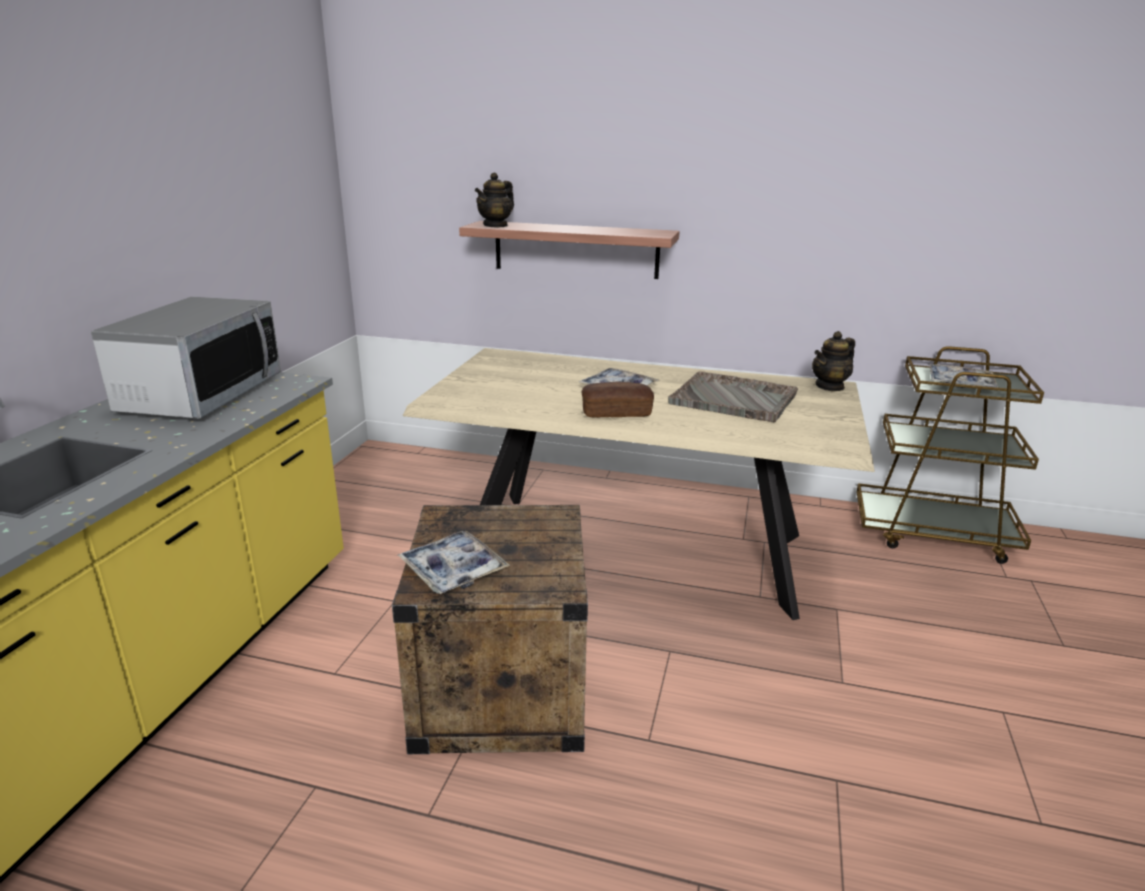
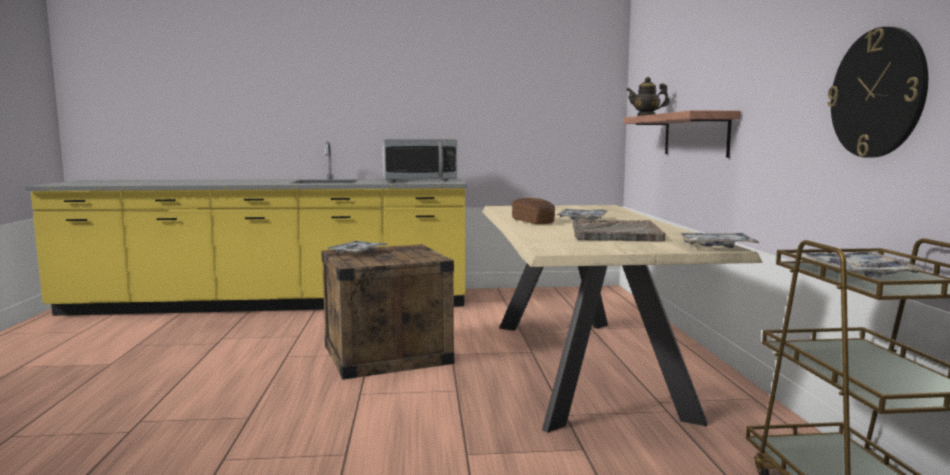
camera: 70 degrees right, 15 degrees down
teapot [812,331,855,392] -> tray [680,233,759,248]
none -> wall clock [827,27,928,158]

